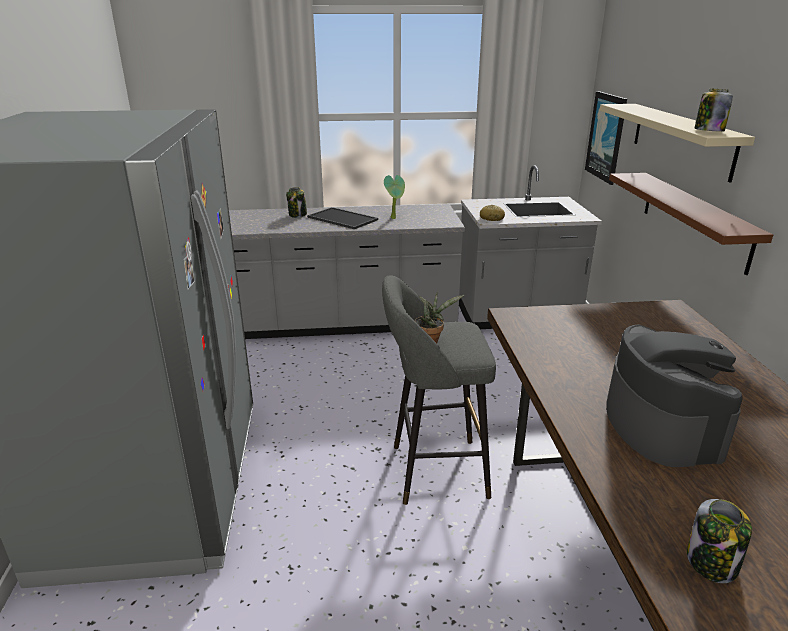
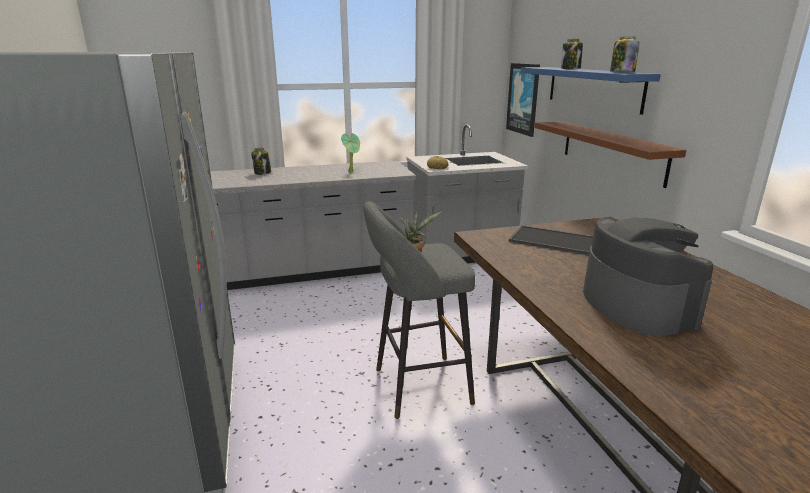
camera: 10 degrees left, 5 degrees down
tray [307,207,378,229] -> tray moved to [508,225,593,255]
beige shelf [600,104,755,182] -> blue shelf [520,67,661,115]
jar [687,499,752,583] -> jar moved to [561,39,583,69]

